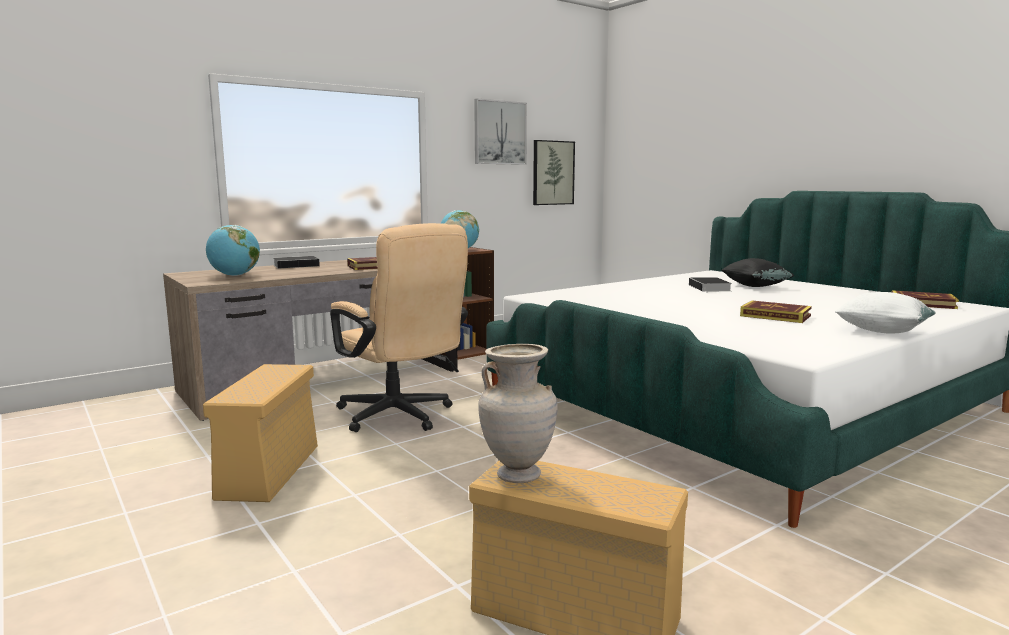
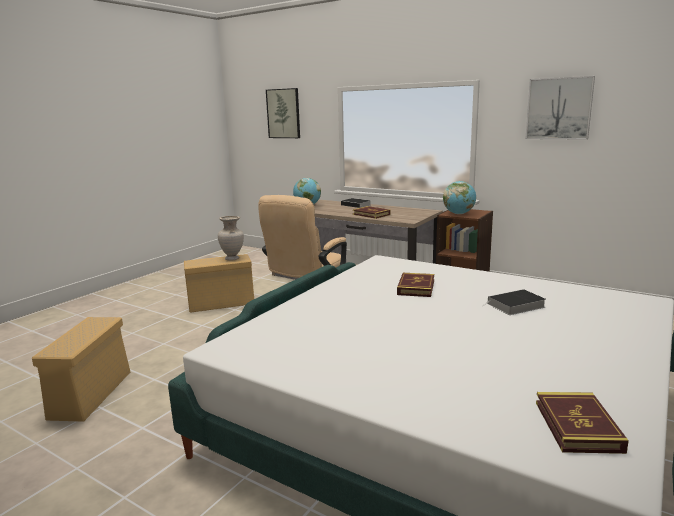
camera: 70 degrees right, 5 degrees up
beige vase [478,344,558,483] -> beige vase moved to [218,216,244,260]
picture [533,140,575,205] -> picture moved to [266,88,300,138]
black pillow [721,258,795,287] -> none
book [740,301,812,323] -> book moved to [397,273,434,297]
white pillow [835,292,936,333] -> none

